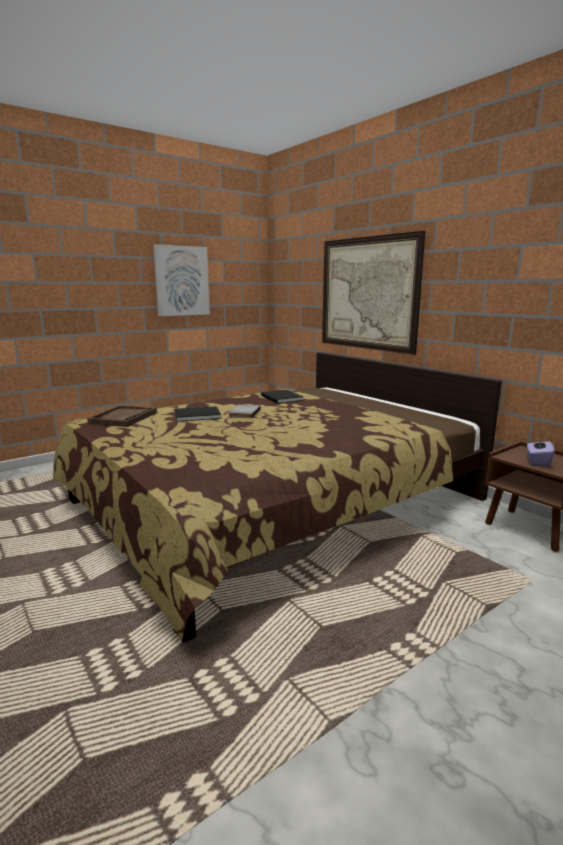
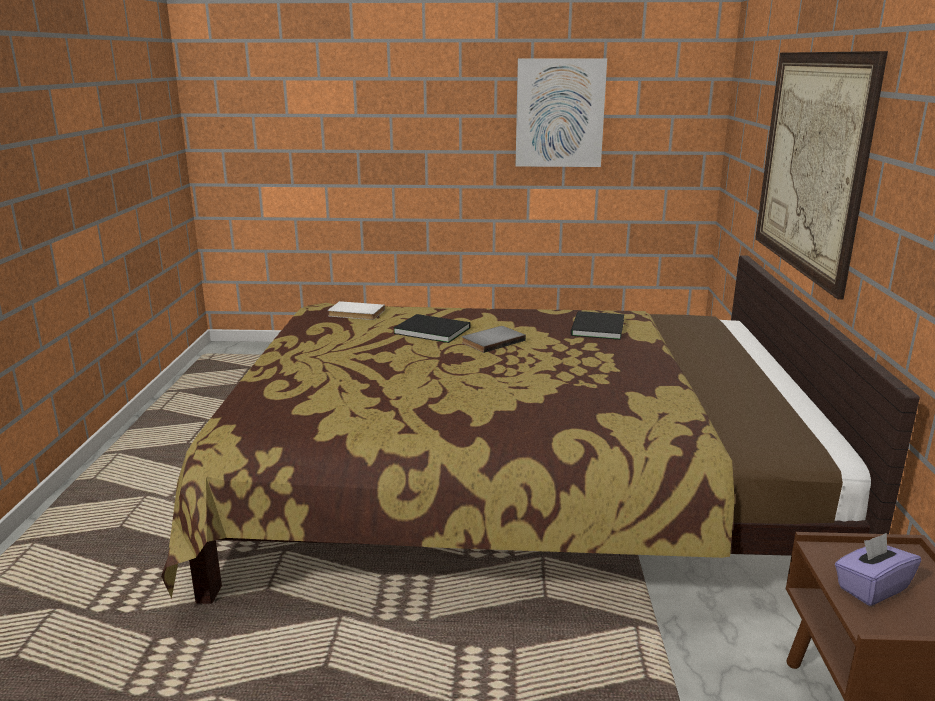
camera: 40 degrees right, 5 degrees up
brown tray [87,405,157,427] -> white book [328,301,385,320]

